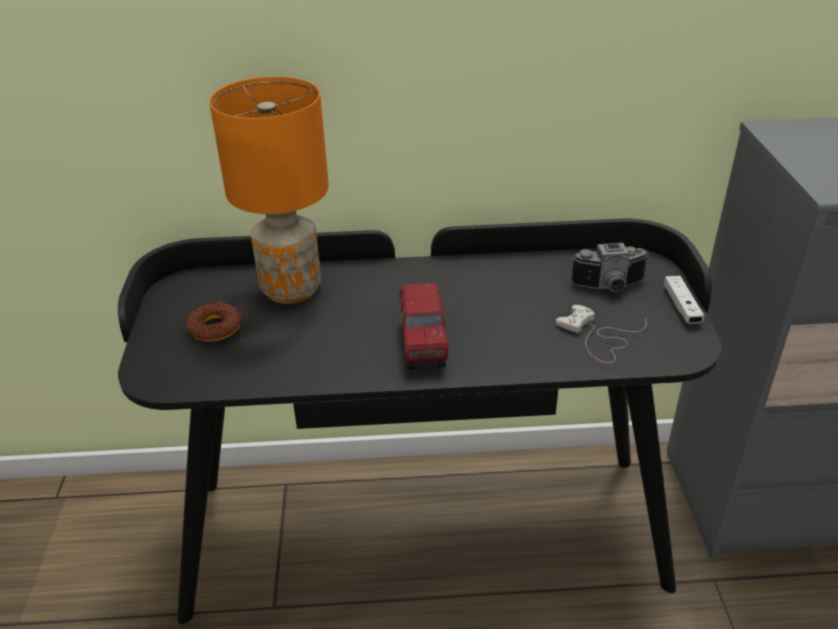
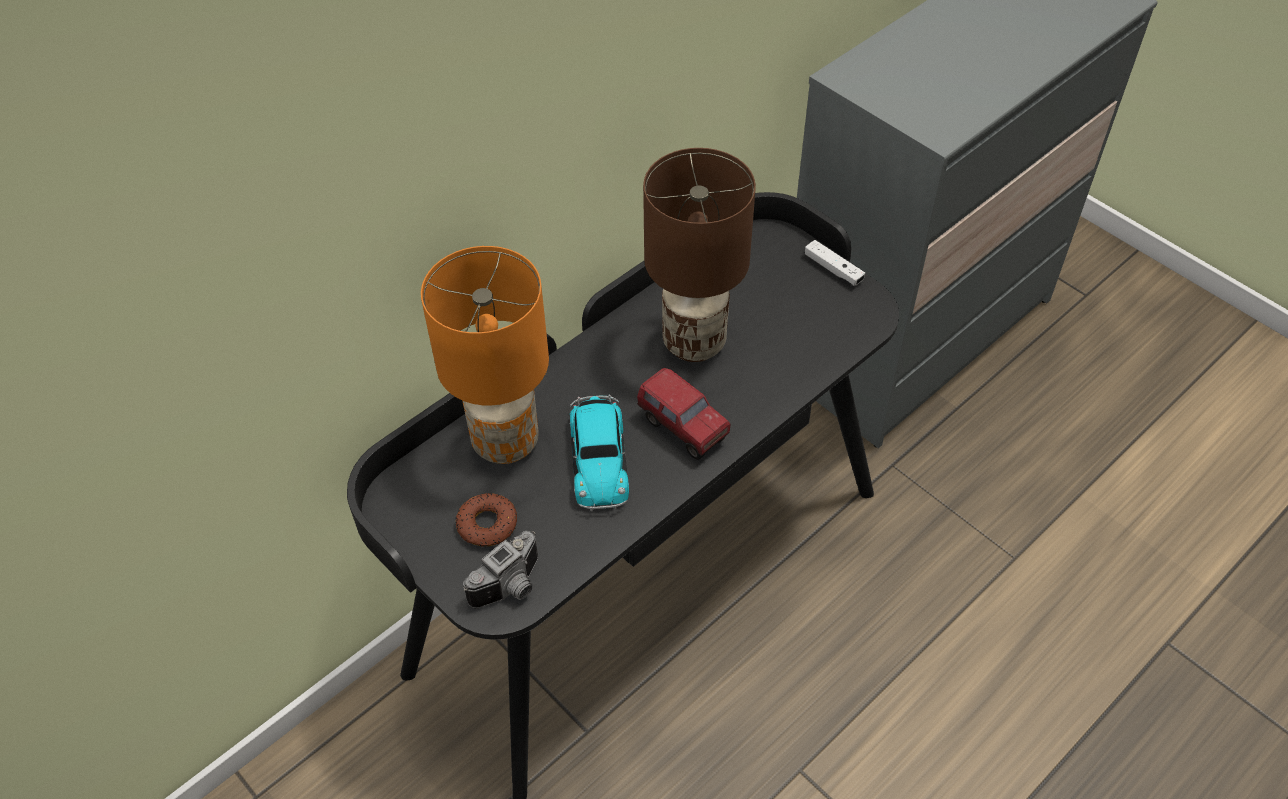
camera: 40 degrees left, 15 degrees up
white game controller [556,305,647,363] -> none
camera [571,243,649,292] -> camera moved to [463,530,538,609]
none -> toy car [570,395,629,512]
none -> brown table lamp [643,148,756,362]

